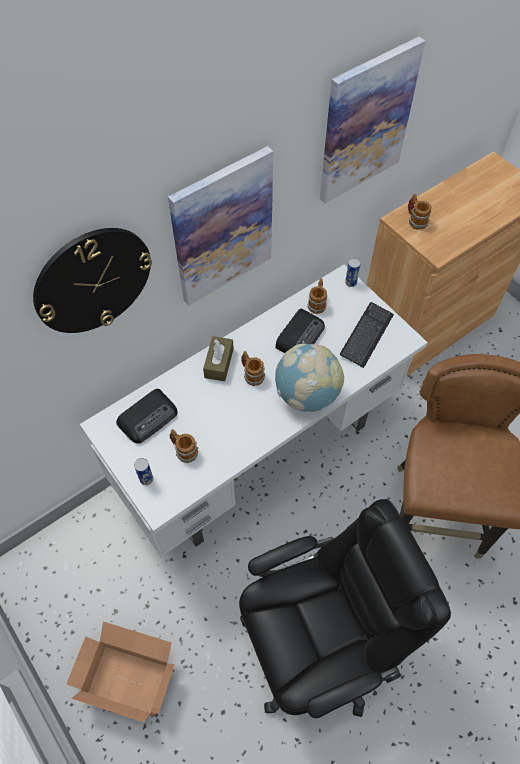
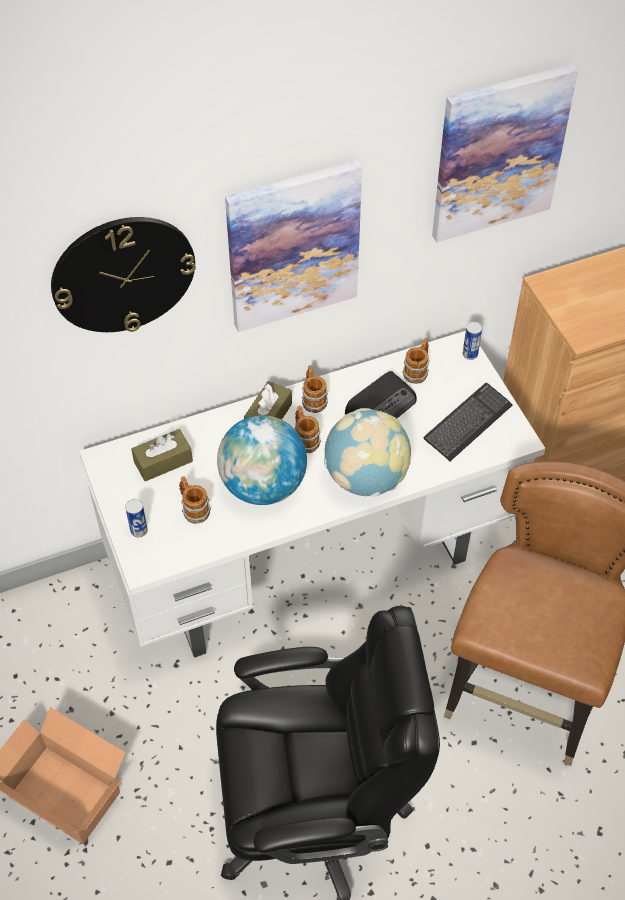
camera: 15 degrees right, 5 degrees down
radio [116,389,178,444] -> brown tissue box [131,429,193,481]
mug [408,194,432,230] -> mug moved to [302,366,328,413]
none -> globe [217,415,307,505]

